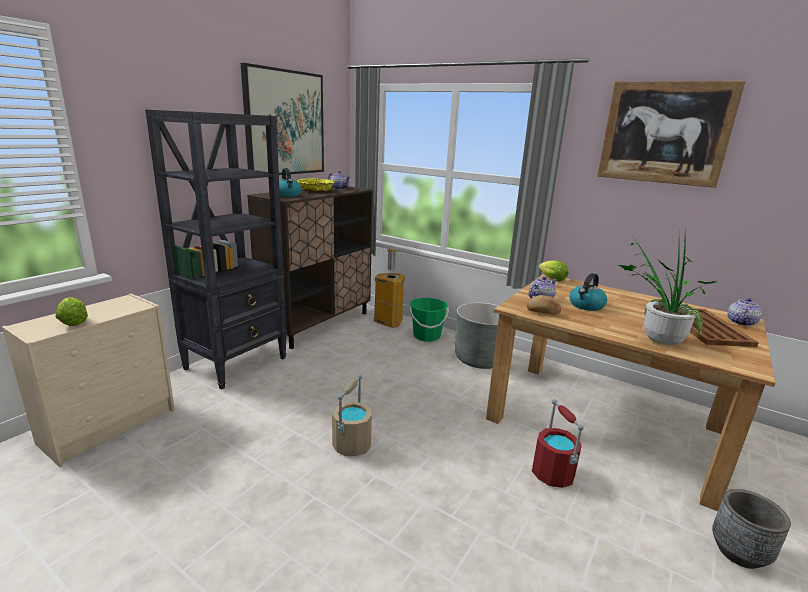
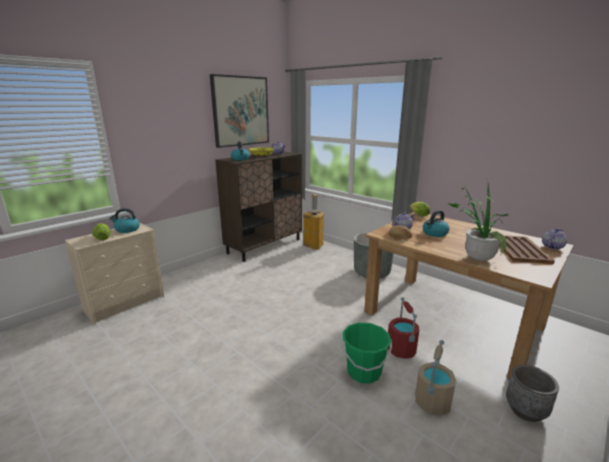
camera: 10 degrees right, 0 degrees up
black bookcase [145,110,287,390] -> none
beige bucket [332,375,372,456] -> beige bucket moved to [415,340,456,415]
green bucket [409,298,449,342] -> green bucket moved to [342,323,392,384]
picture [597,81,746,188] -> none
none -> kettle [109,208,140,233]

